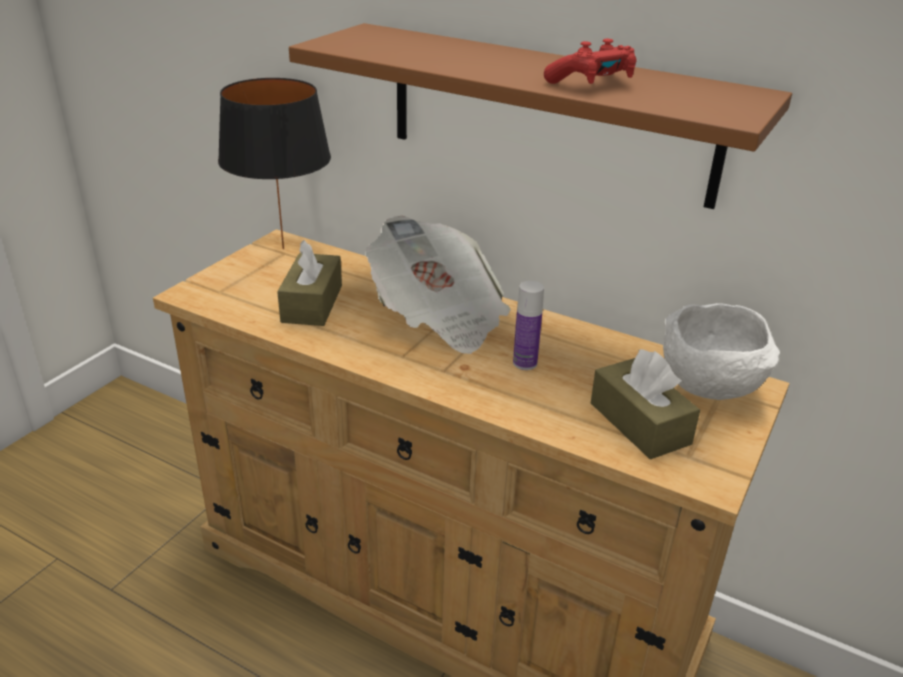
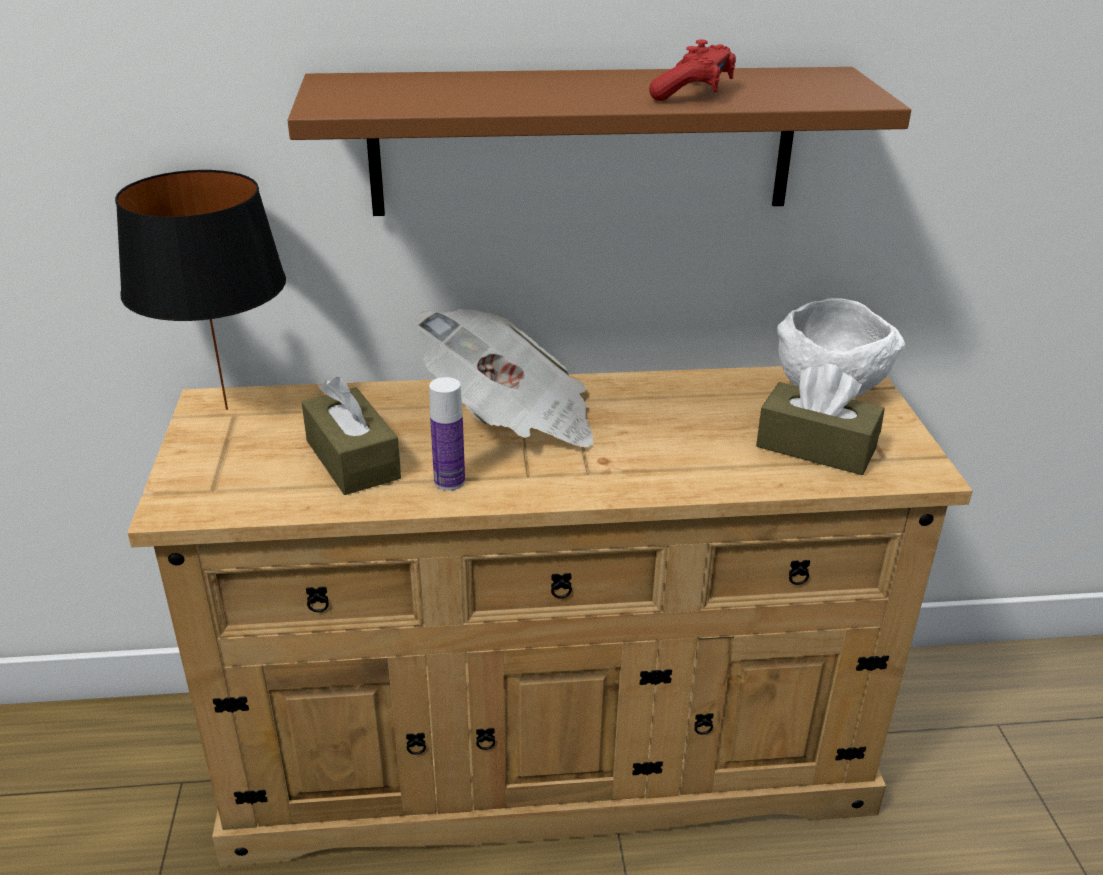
camera: 35 degrees left, 0 degrees up
bottle [513,281,544,370] -> bottle moved to [429,377,465,491]

